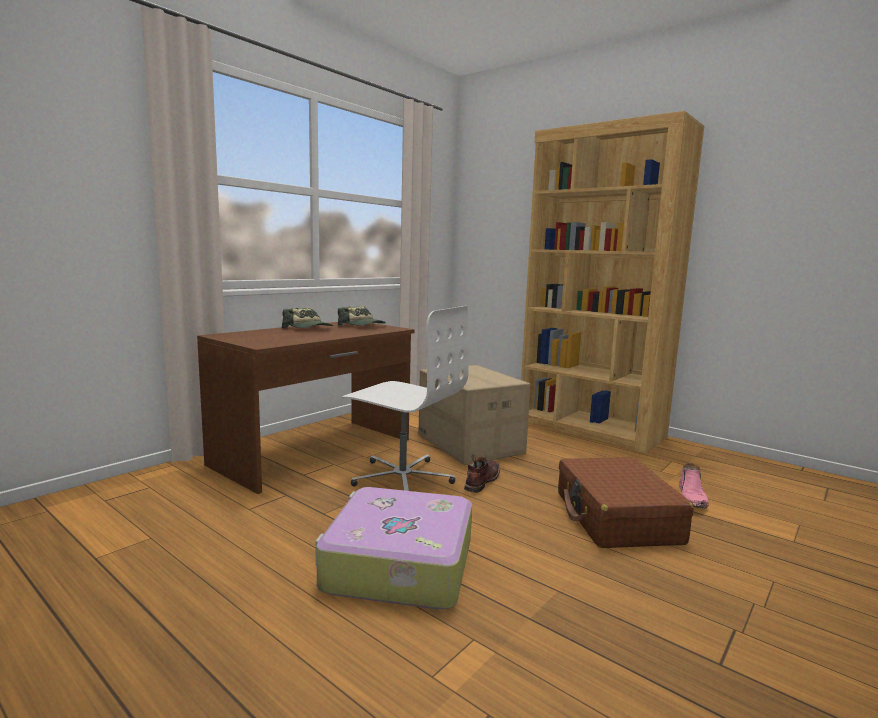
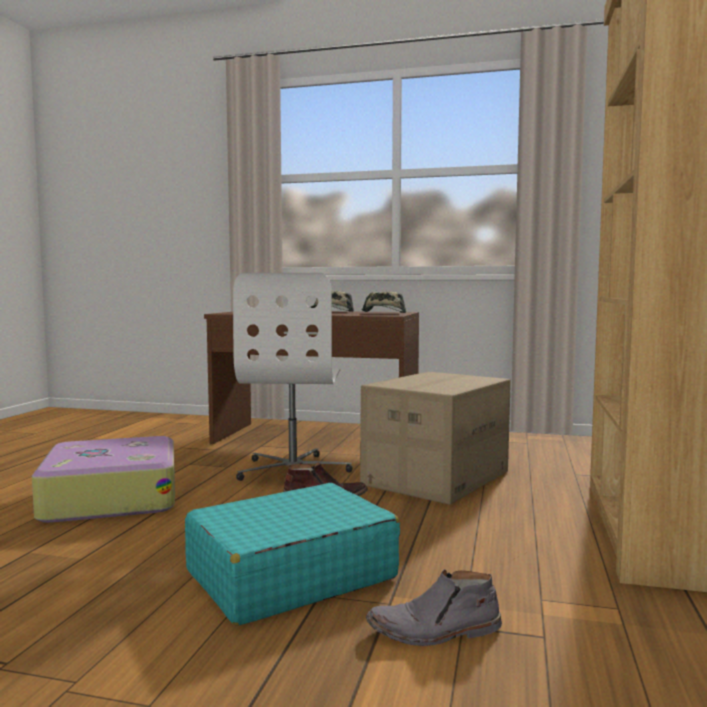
camera: 65 degrees right, 5 degrees down
brown suitcase [558,457,693,548] -> turquoise suitcase [185,483,400,626]
pink boot [679,463,709,508] -> grey boot [366,569,502,646]

